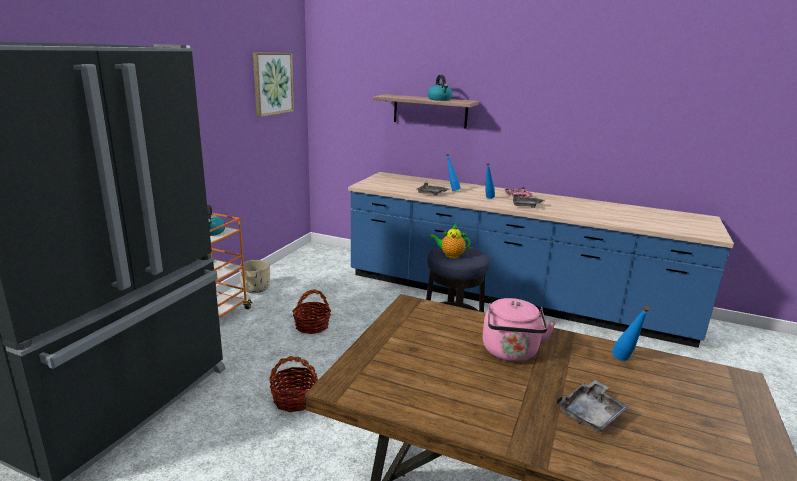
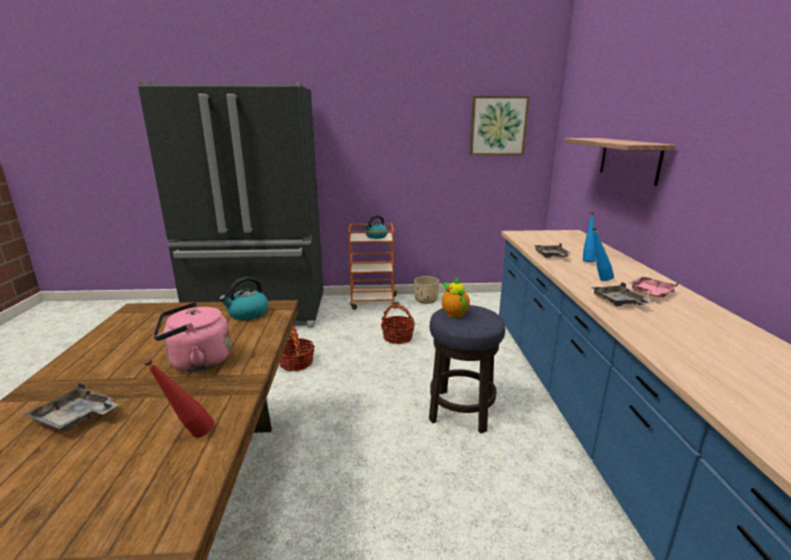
camera: 65 degrees right, 0 degrees up
kettle [428,75,453,101] -> kettle moved to [219,277,269,320]
blue bottle [612,306,650,361] -> red bottle [143,358,214,438]

